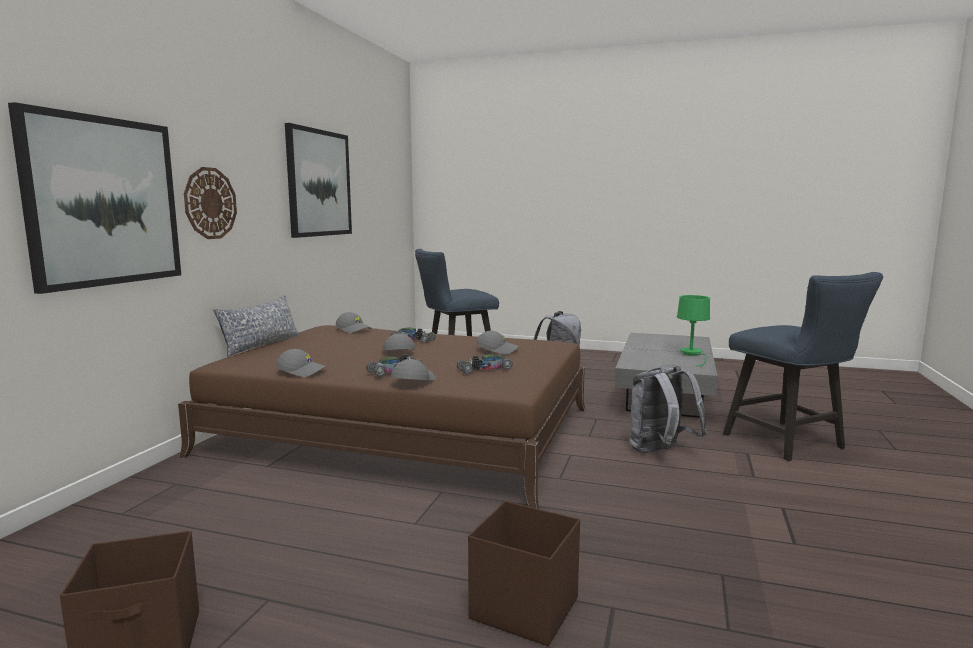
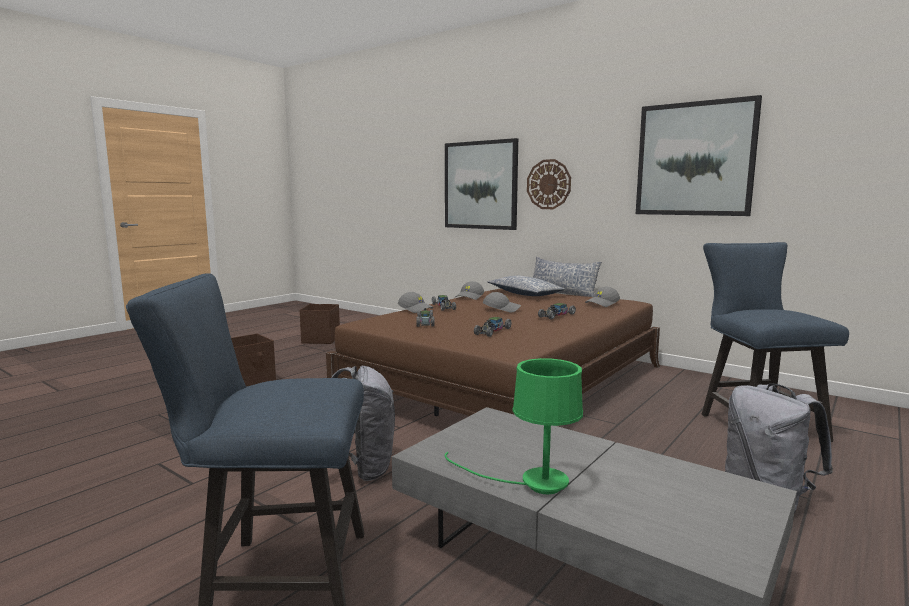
camera: 110 degrees right, 0 degrees up
grey cap [476,331,519,355] -> toy car [474,317,511,337]
none -> pillow [488,276,565,296]

